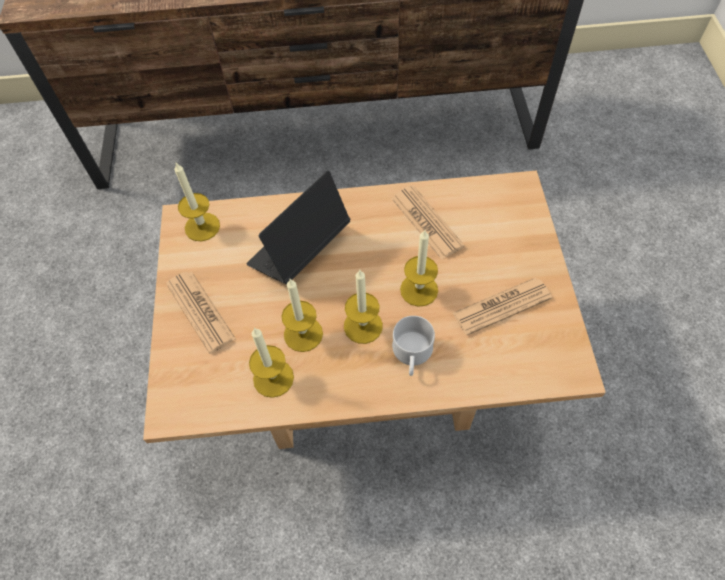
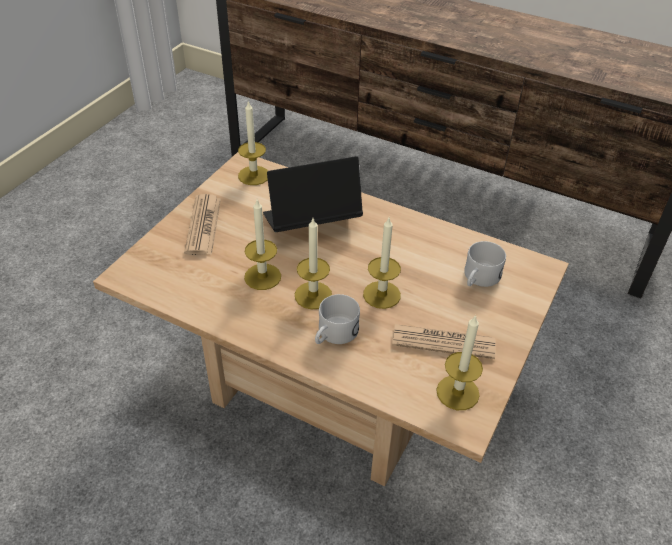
camera: 30 degrees right, 15 degrees down
candle [249,328,294,398] -> candle moved to [436,315,483,410]
newspaper [392,185,464,260] -> none
none -> white mug [464,241,506,287]

